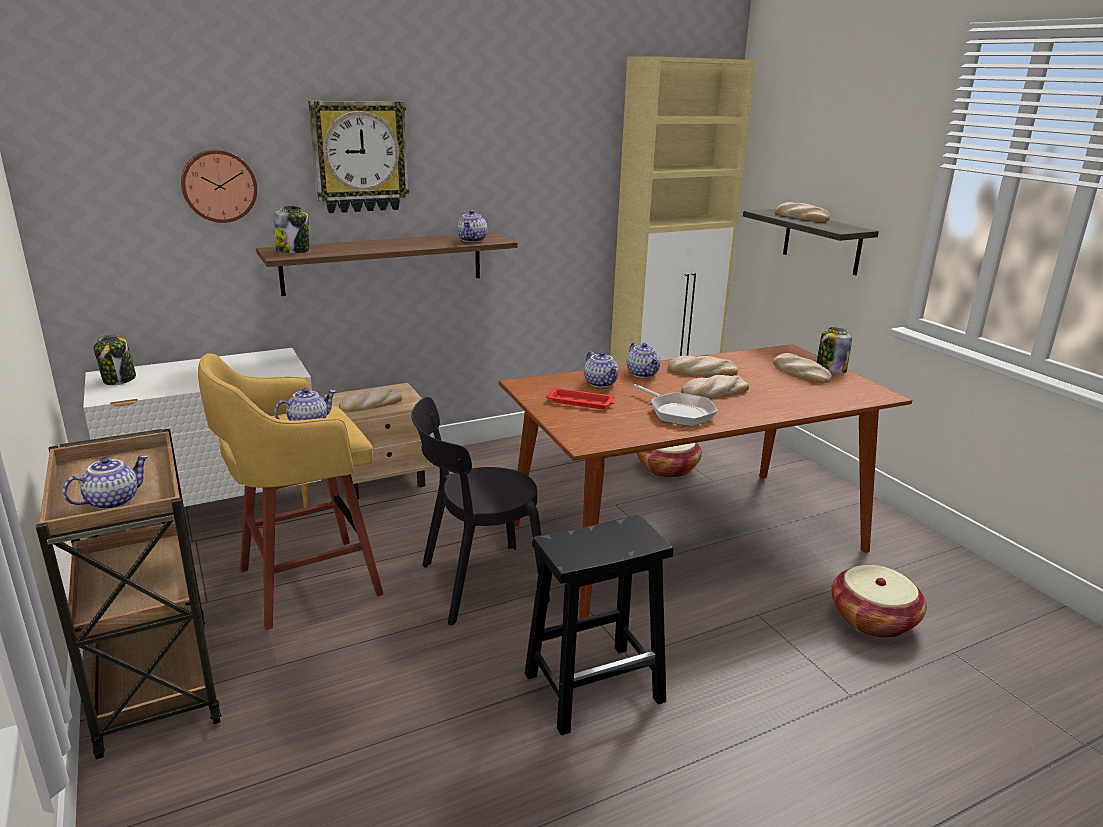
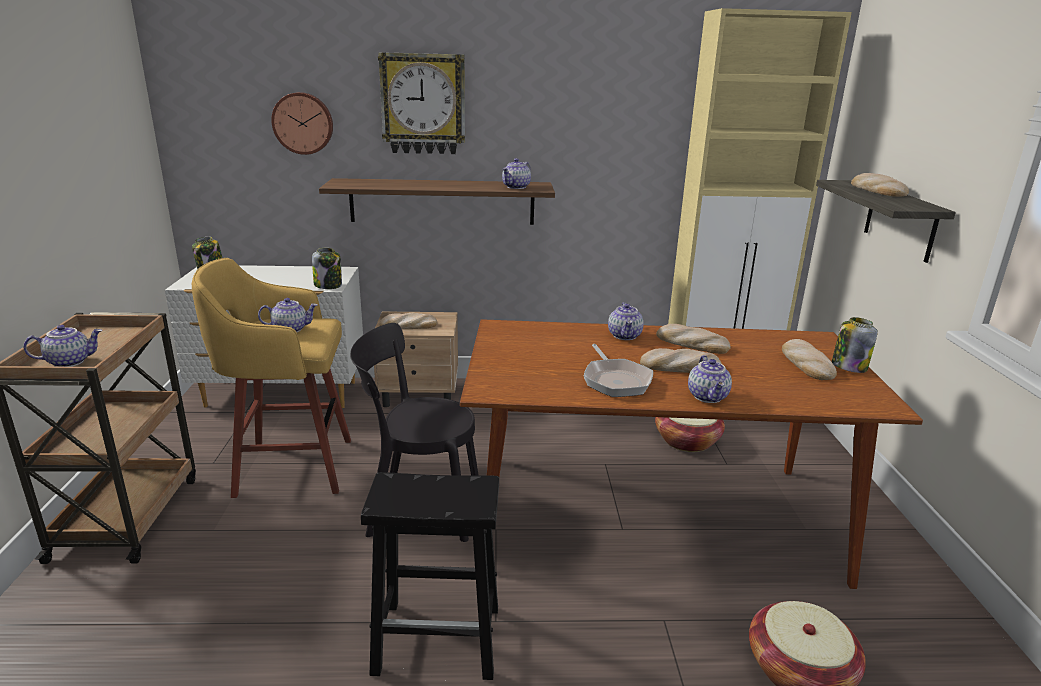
camera: 25 degrees right, 0 degrees up
jar [274,206,309,253] -> jar moved to [312,248,342,289]
red tray [546,387,615,409] -> none
teapot [584,351,619,388] -> teapot moved to [688,355,732,403]

